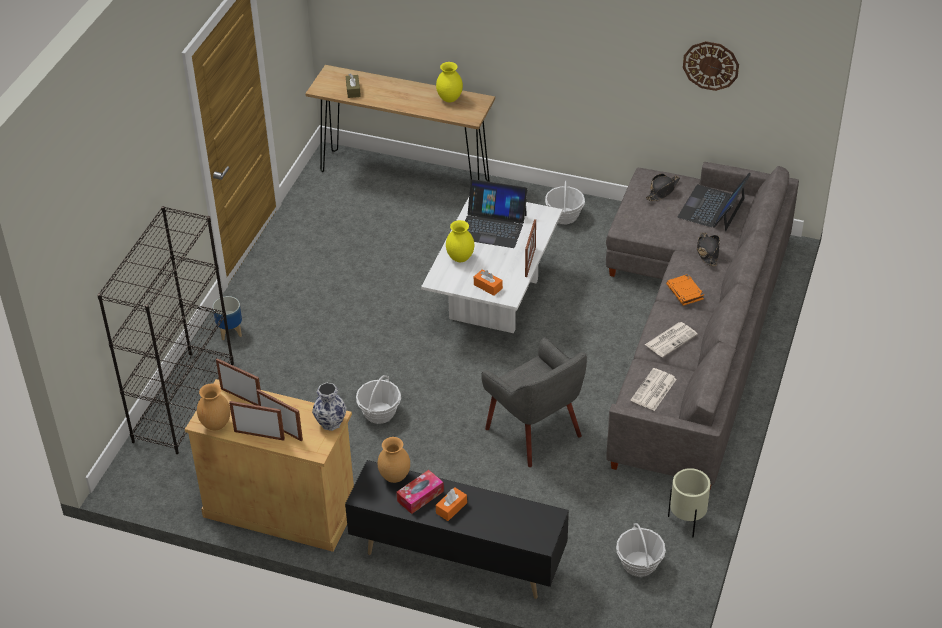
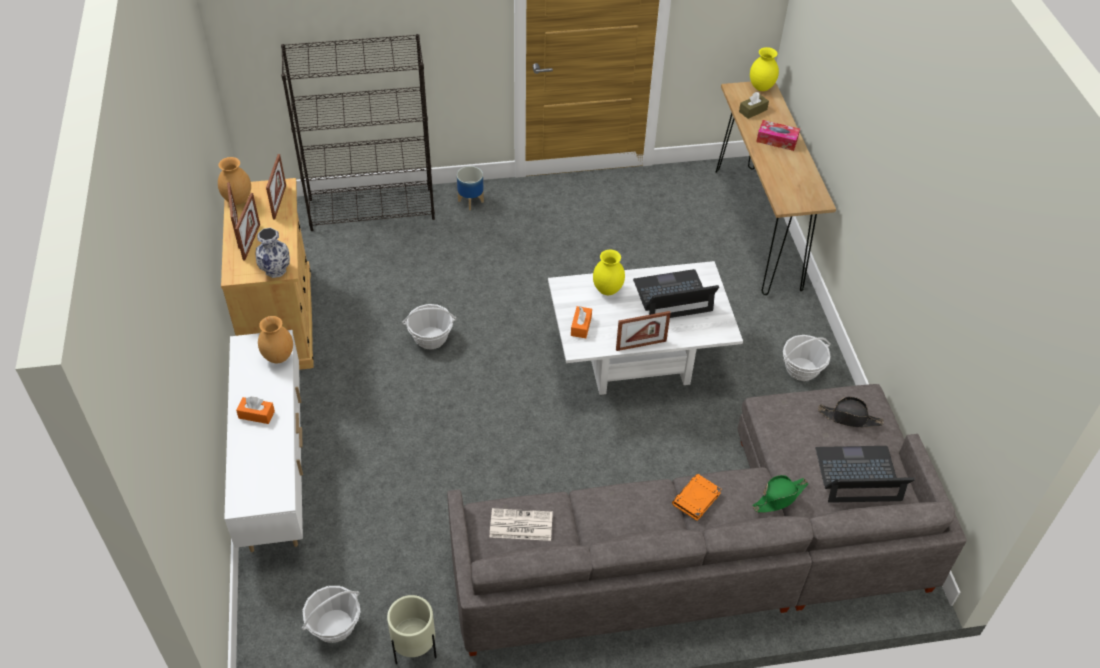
camera: 60 degrees right, 5 degrees up
black tv stand [345,460,569,599] -> white tv stand [224,330,303,552]
tissue box [396,470,444,514] -> tissue box moved to [756,120,800,151]
yellow vase [436,62,463,102] -> yellow vase moved to [750,47,779,91]
laptop [465,179,528,248] -> laptop turned 90 degrees clockwise [633,269,719,318]
grey armchair [481,337,587,467] -> none
newspaper [645,322,698,357] -> none
wall clock [683,41,739,91] -> none
black hat [697,232,720,266] -> green hat [752,475,809,513]

